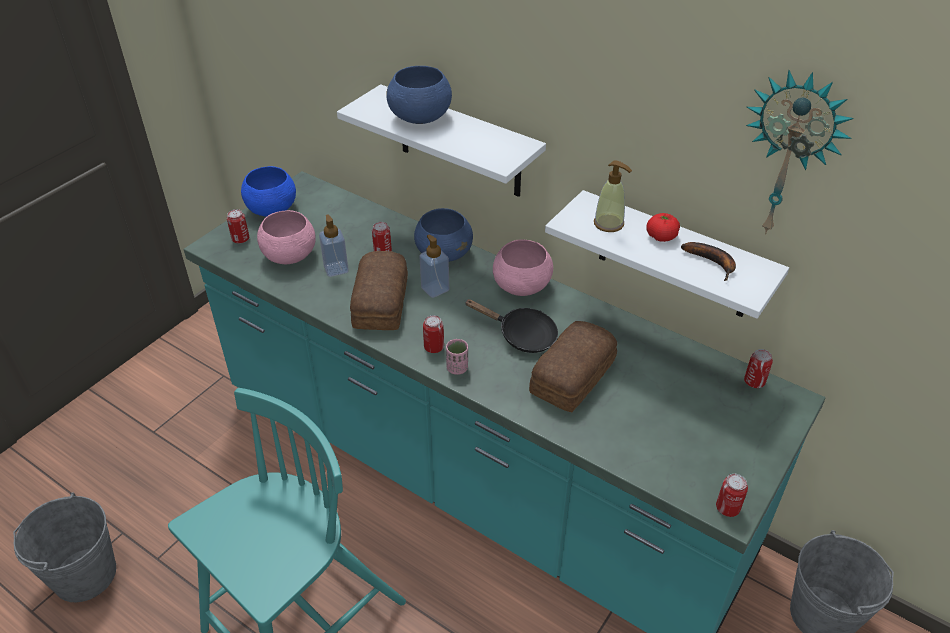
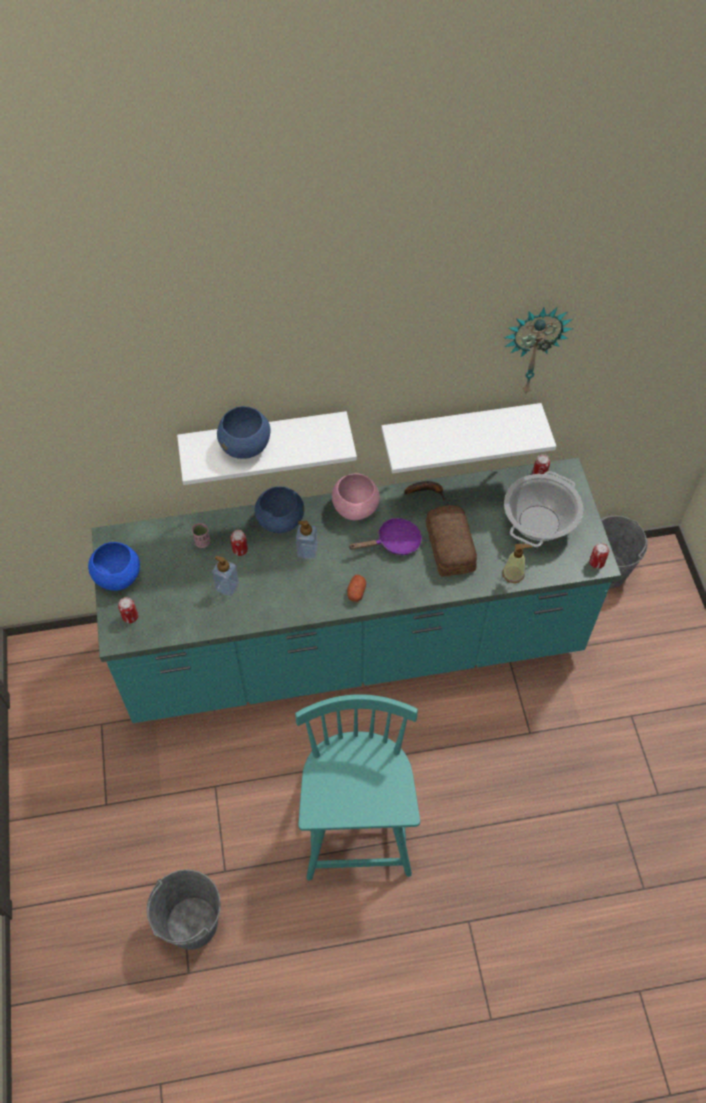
camera: 45 degrees left, 15 degrees up
pink bowl [257,210,316,264] -> none
bread [350,251,408,330] -> none
can [423,315,444,353] -> potato [347,575,366,602]
pink cup [446,339,468,375] -> pink cup moved to [192,523,210,548]
black frying pan [465,299,558,353] -> purple frying pan [348,518,422,555]
soap dispenser [594,161,632,232] -> soap dispenser moved to [502,544,532,583]
tomato [646,213,680,242] -> none
banana [681,242,736,281] -> banana moved to [404,481,445,500]
none -> cooking pot [504,471,583,547]

